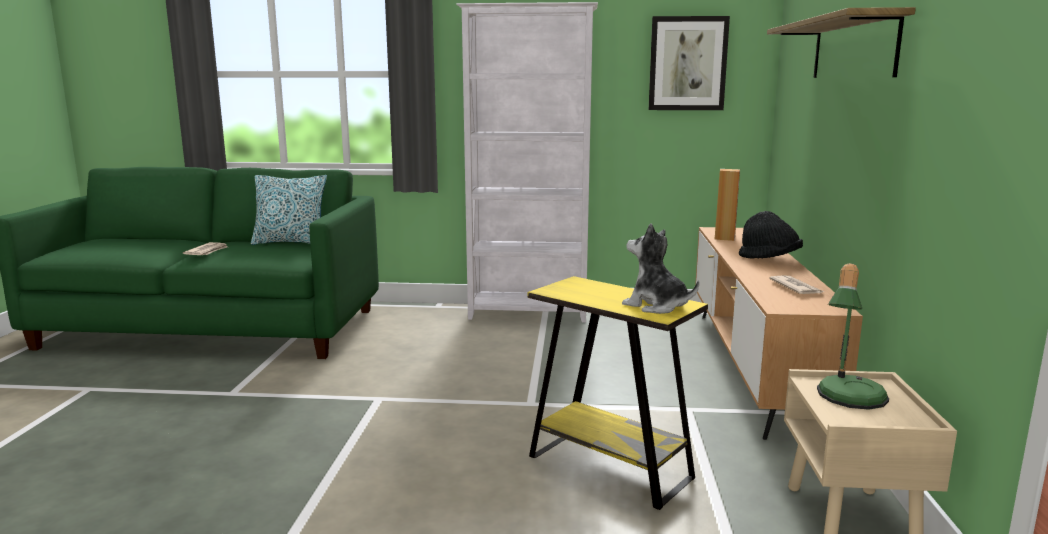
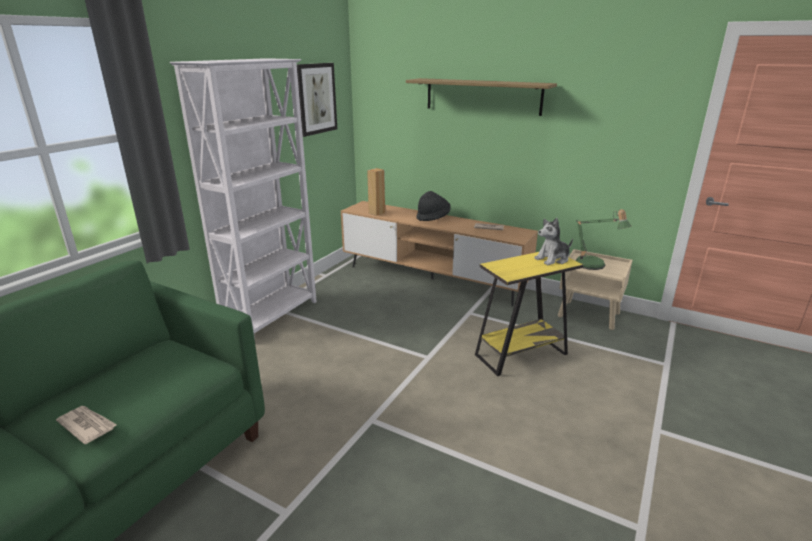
camera: 65 degrees left, 10 degrees up
pillow [251,175,327,245] -> none

